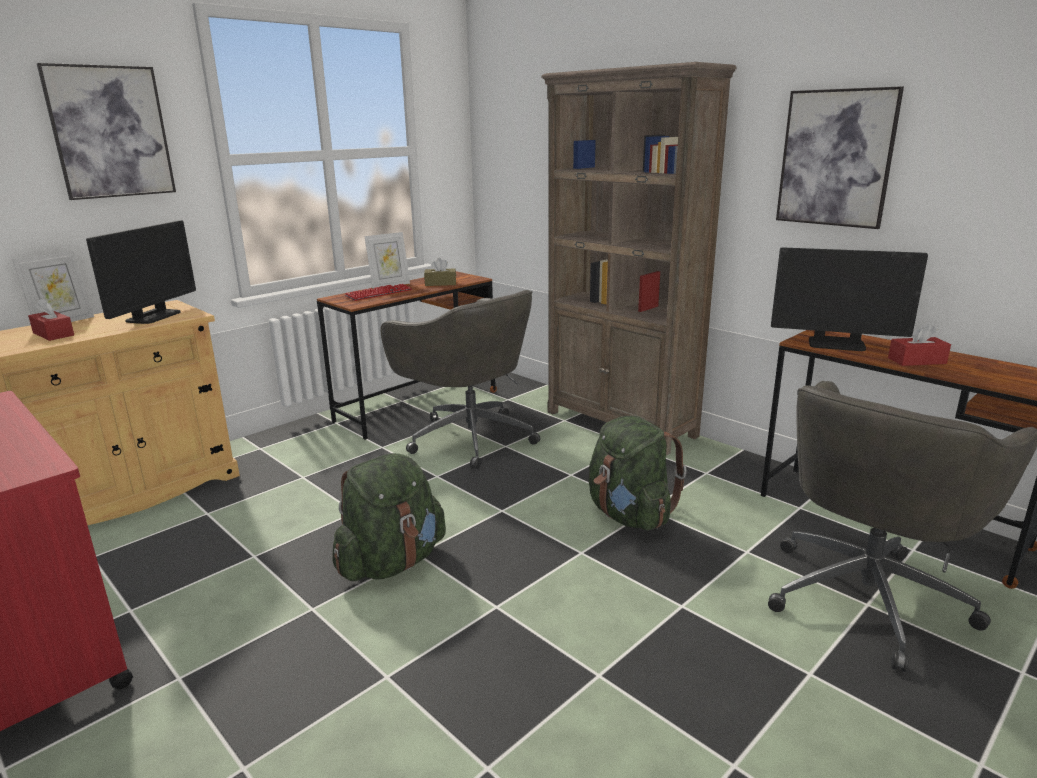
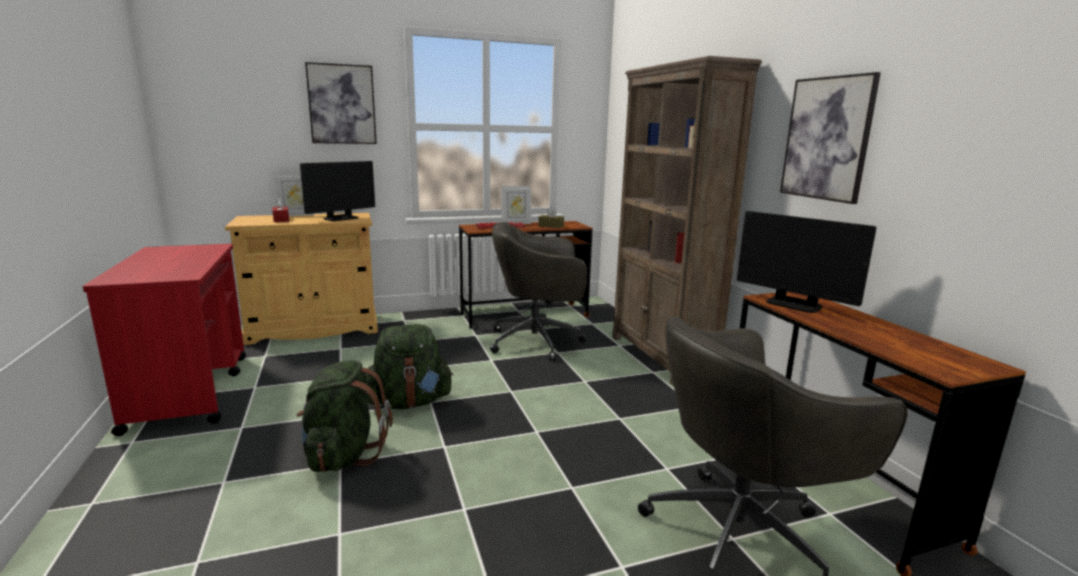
camera: 25 degrees right, 5 degrees down
grey office chair [381,290,540,469] -> grey office chair turned 105 degrees clockwise [490,222,587,361]
green backpack [589,415,687,531] -> green backpack moved to [296,360,393,472]
red tissue box [888,323,951,366] -> none

